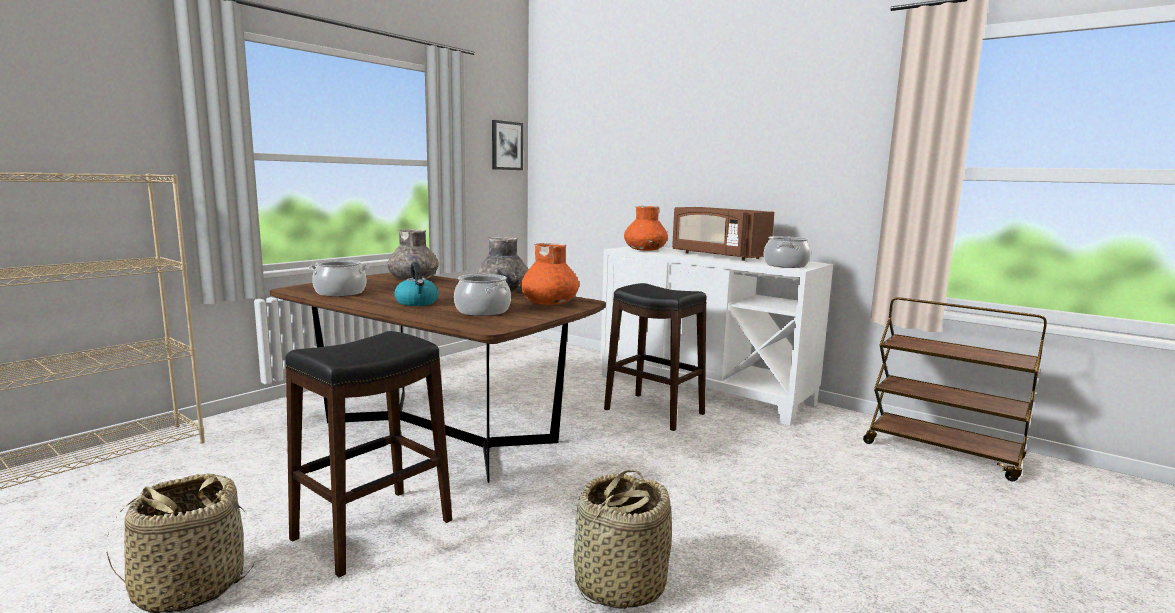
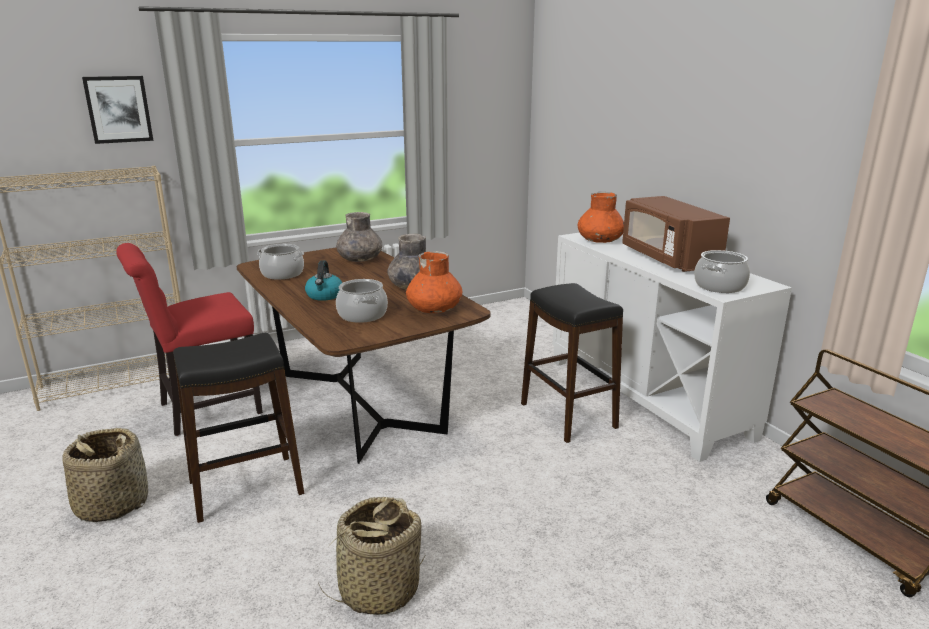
camera: 25 degrees right, 10 degrees up
picture [492,120,523,170] -> picture moved to [82,76,154,144]
none -> red chair [116,243,263,436]

